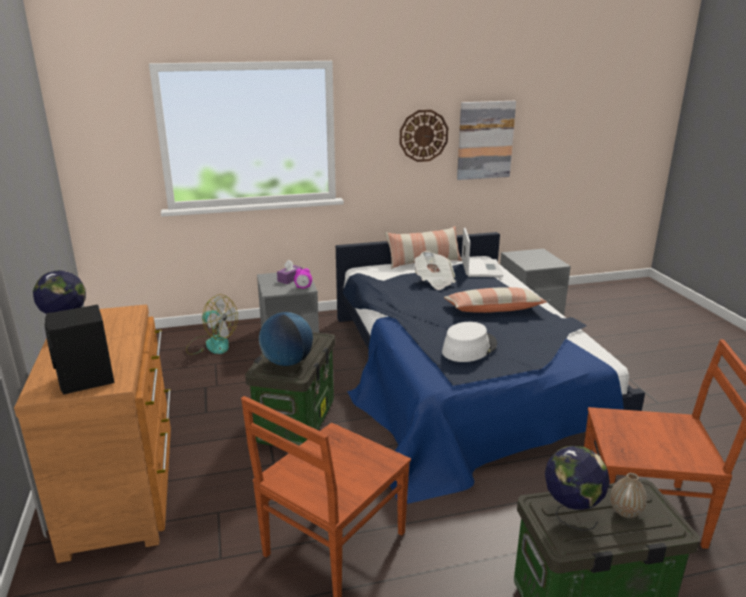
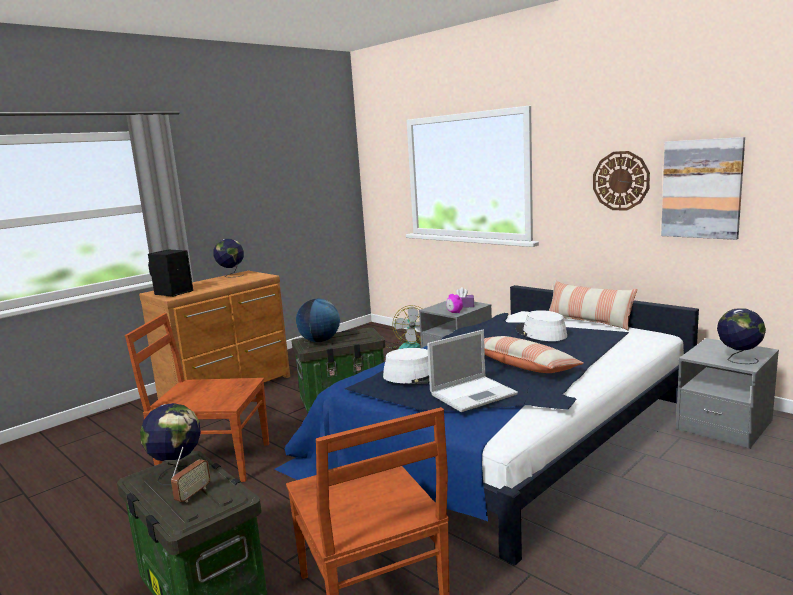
camera: 60 degrees right, 10 degrees down
newspaper [414,251,456,290] -> white hat [516,310,567,341]
laptop [462,228,503,277] -> laptop moved to [427,330,518,412]
vase [610,473,647,518] -> radio [171,447,211,502]
none -> globe [717,308,766,364]

